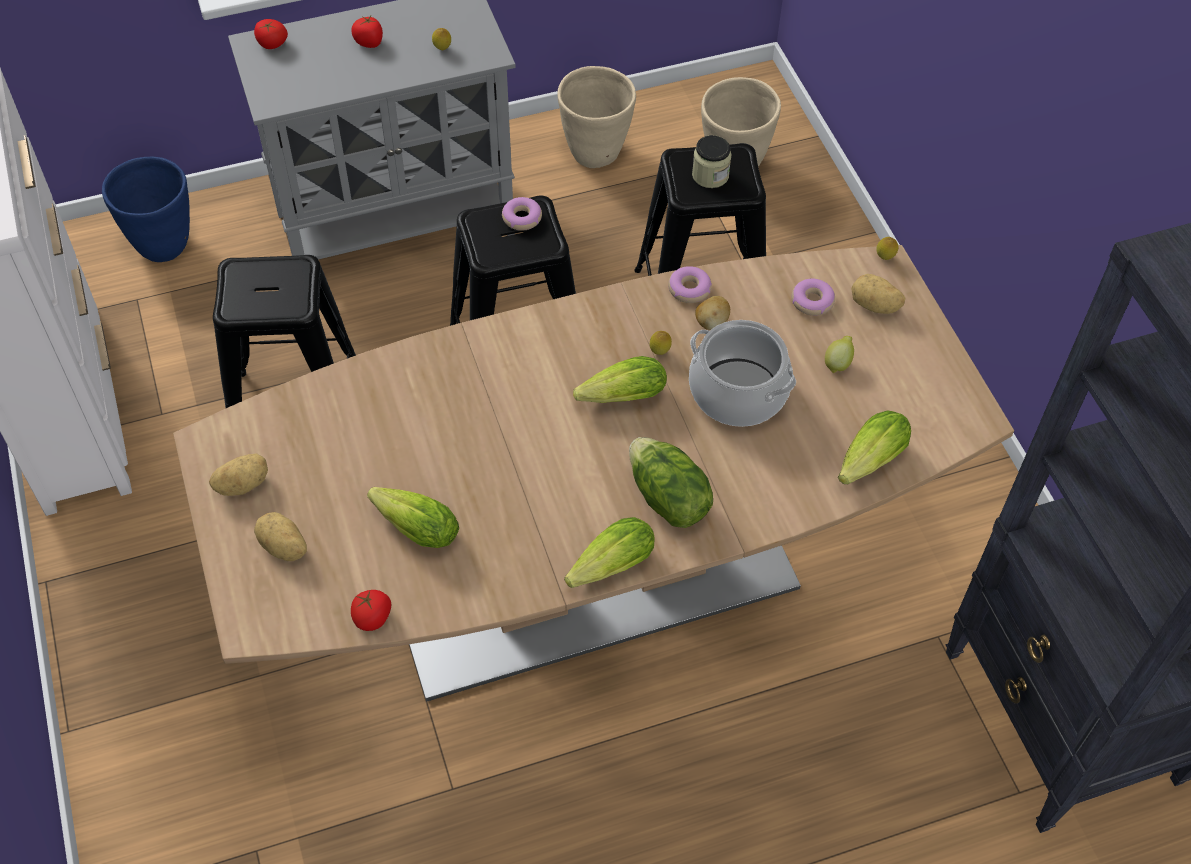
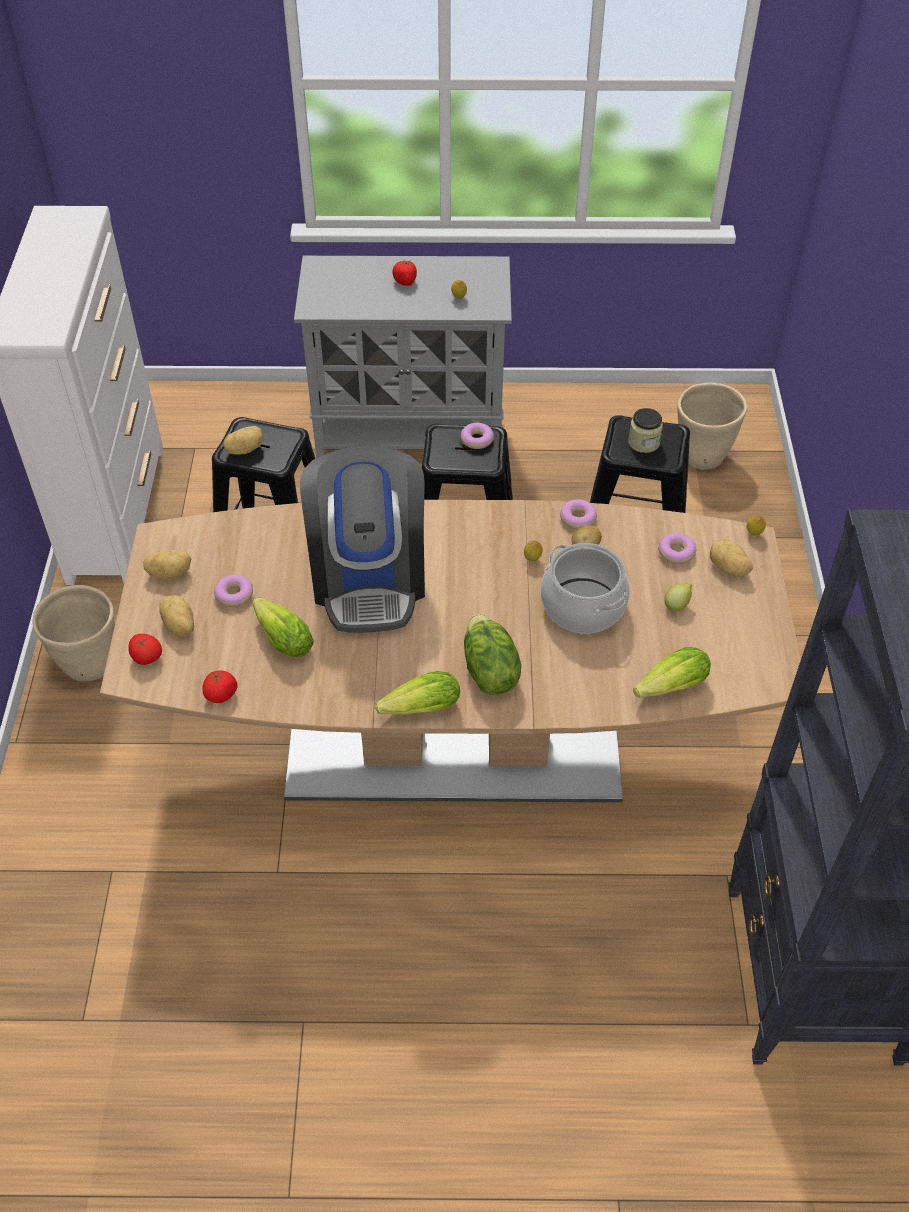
camera: 20 degrees right, 5 degrees down
blue planter [102,157,190,262] -> none
tomato [254,19,288,49] -> tomato moved to [128,634,162,665]
beige planter [557,66,636,168] -> beige planter moved to [33,585,115,682]
lettuce [573,356,667,403] -> none
none -> donut [214,575,253,607]
none -> potato [223,426,264,455]
none -> coffee machine [300,446,425,633]

